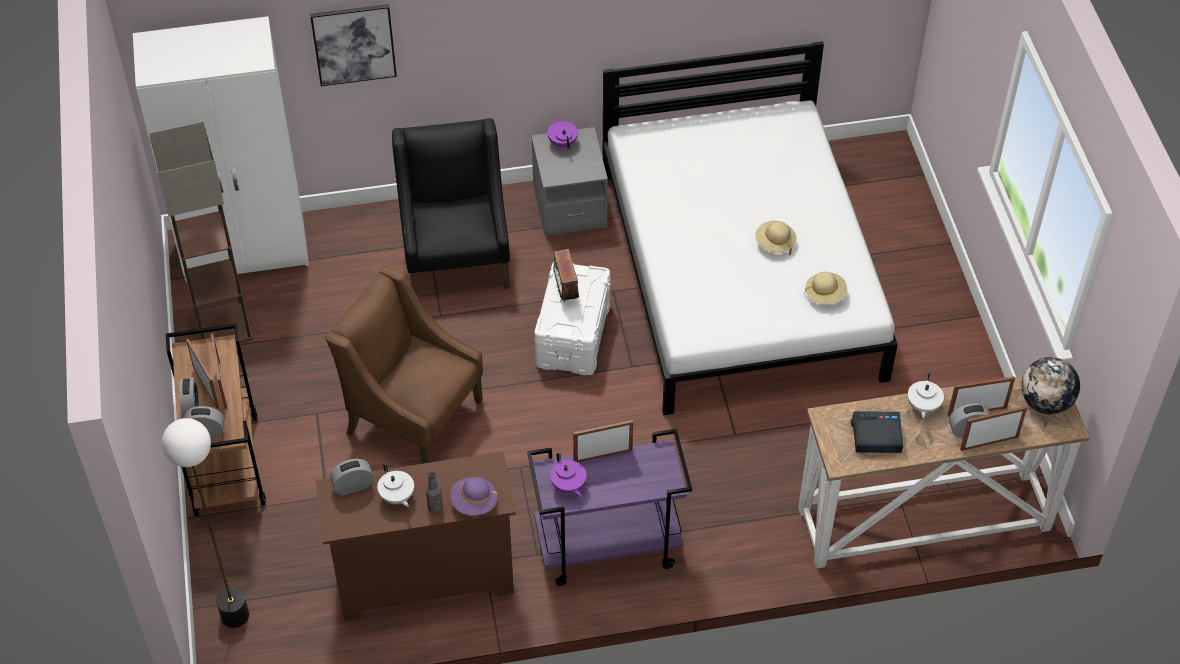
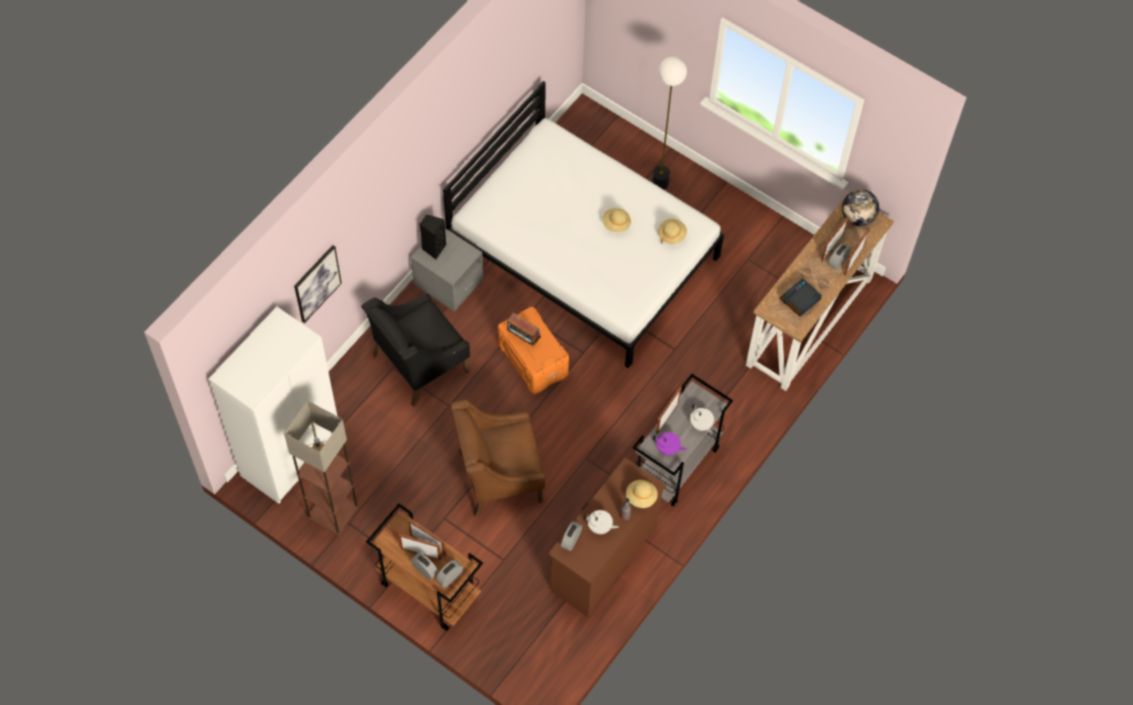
camera: 45 degrees left, 10 degrees up
floor lamp [162,418,249,628] -> floor lamp moved to [652,57,687,190]
black armchair [392,118,510,298] -> black armchair turned 75 degrees counterclockwise [362,293,470,407]
purple hat [450,477,498,515] -> beige hat [626,480,658,508]
purple cart [527,429,692,586] -> grey cart [633,374,733,507]
white storage box [535,262,610,375] -> orange storage box [498,307,569,394]
purple teapot [547,116,578,149] -> black speaker [420,214,446,259]
white teapot [908,372,944,418] -> white teapot moved to [690,404,714,433]

